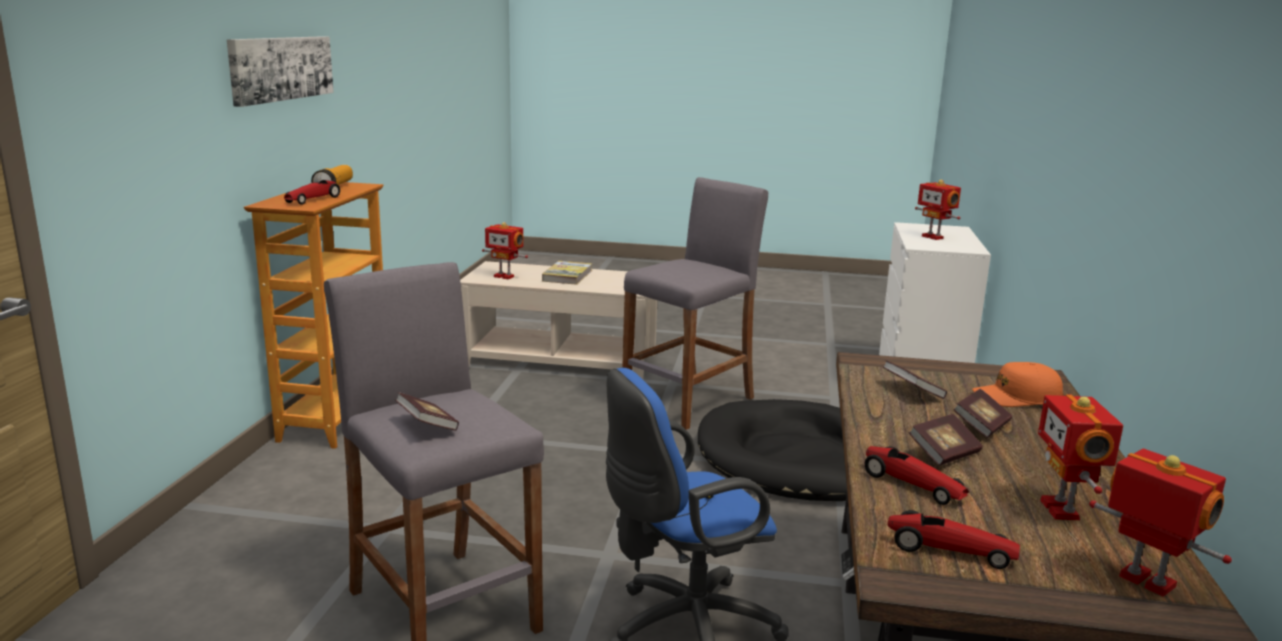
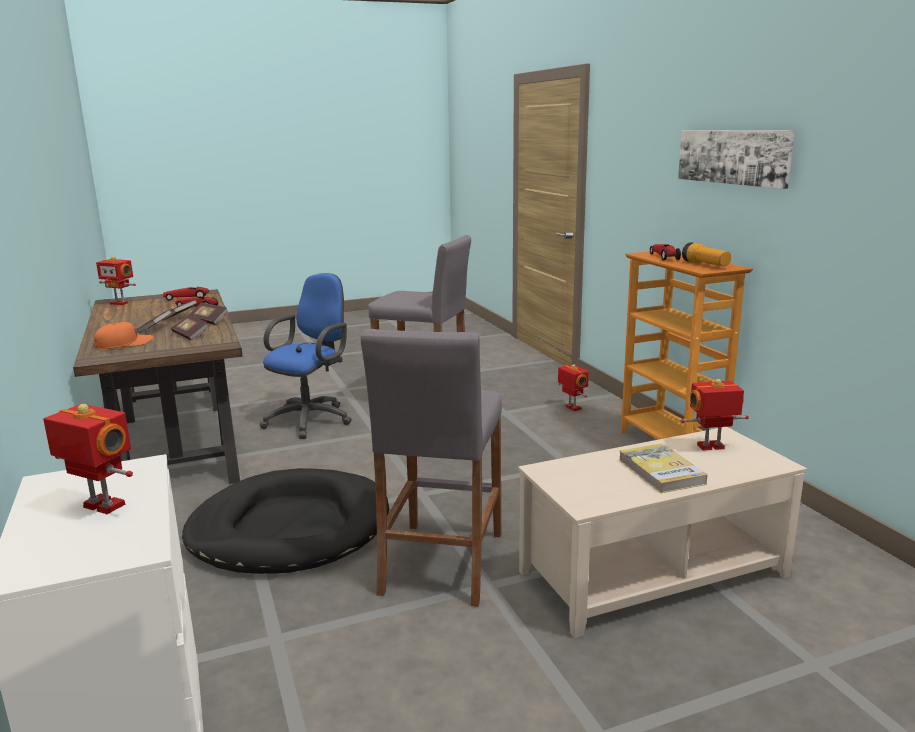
camera: 150 degrees right, 0 degrees up
book [395,392,459,431] -> book moved to [189,303,227,325]
toy robot [1038,394,1123,520] -> toy robot moved to [558,364,589,411]

